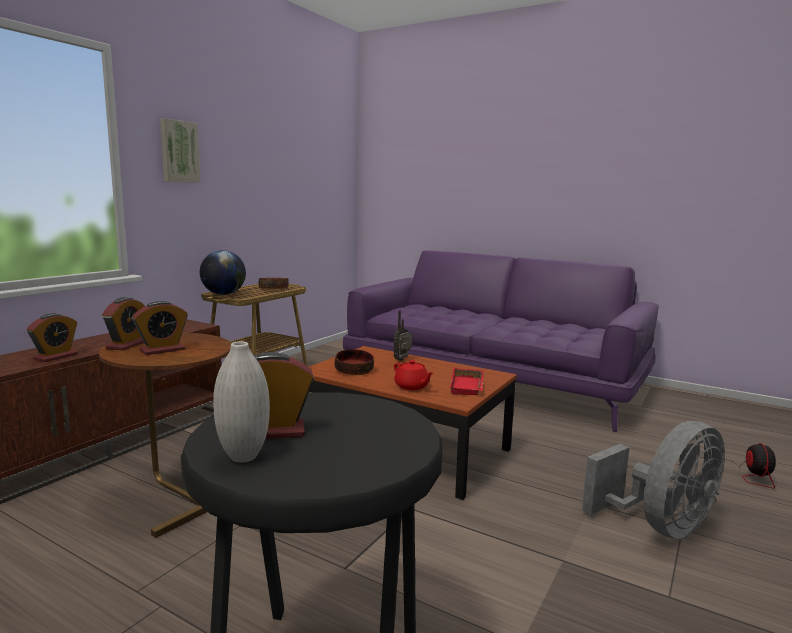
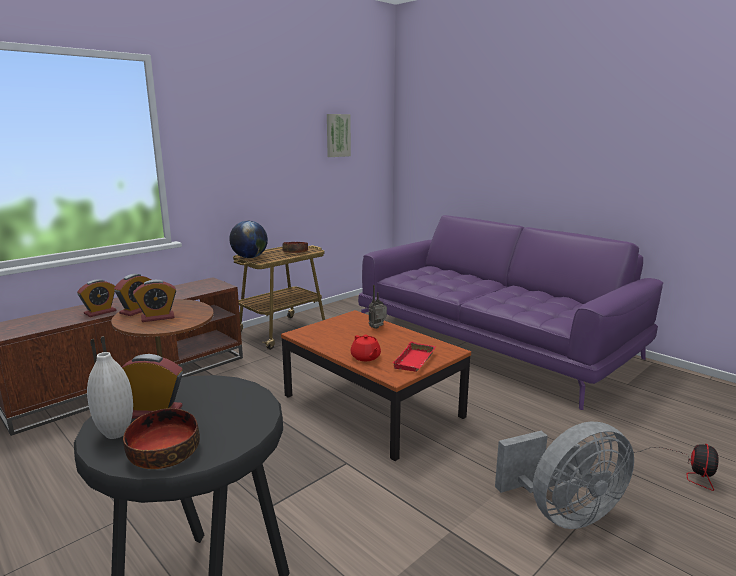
camera: 15 degrees right, 5 degrees up
picture [160,118,201,183] -> picture moved to [327,114,351,157]
bowl [335,349,374,375] -> bowl moved to [123,408,200,469]

